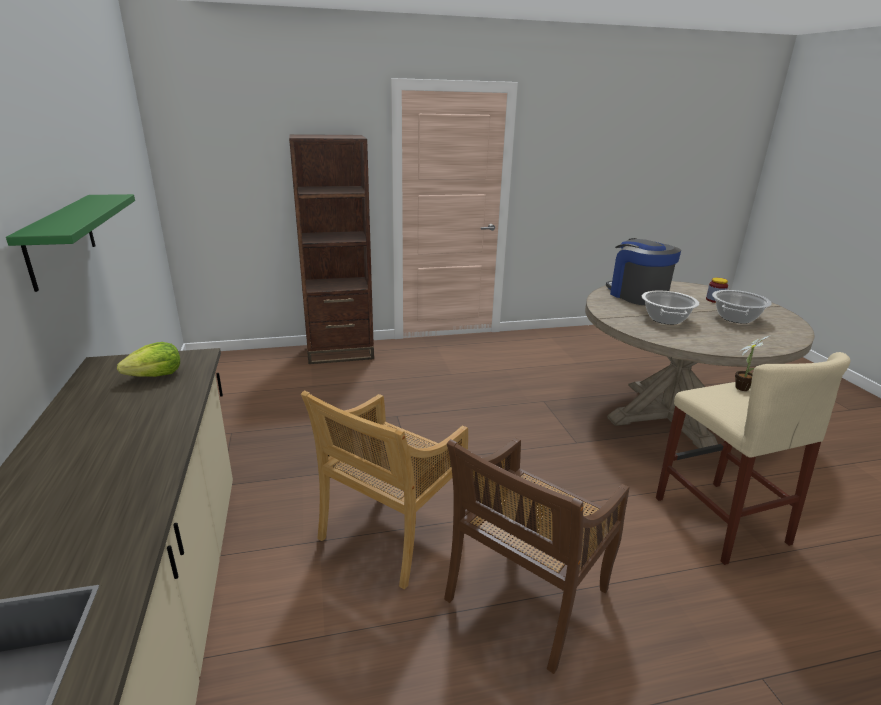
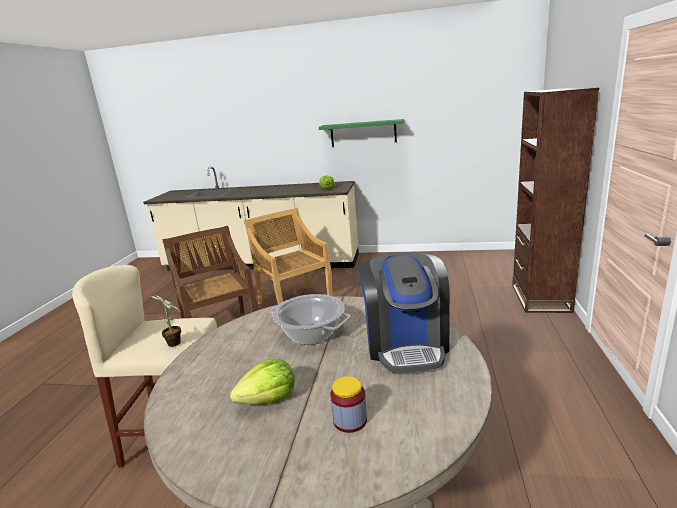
camera: 115 degrees right, 5 degrees down
coffee machine [606,238,681,305] -> coffee machine turned 90 degrees clockwise [358,253,450,372]
cooking pot [712,290,772,324] -> lettuce [230,359,295,405]

